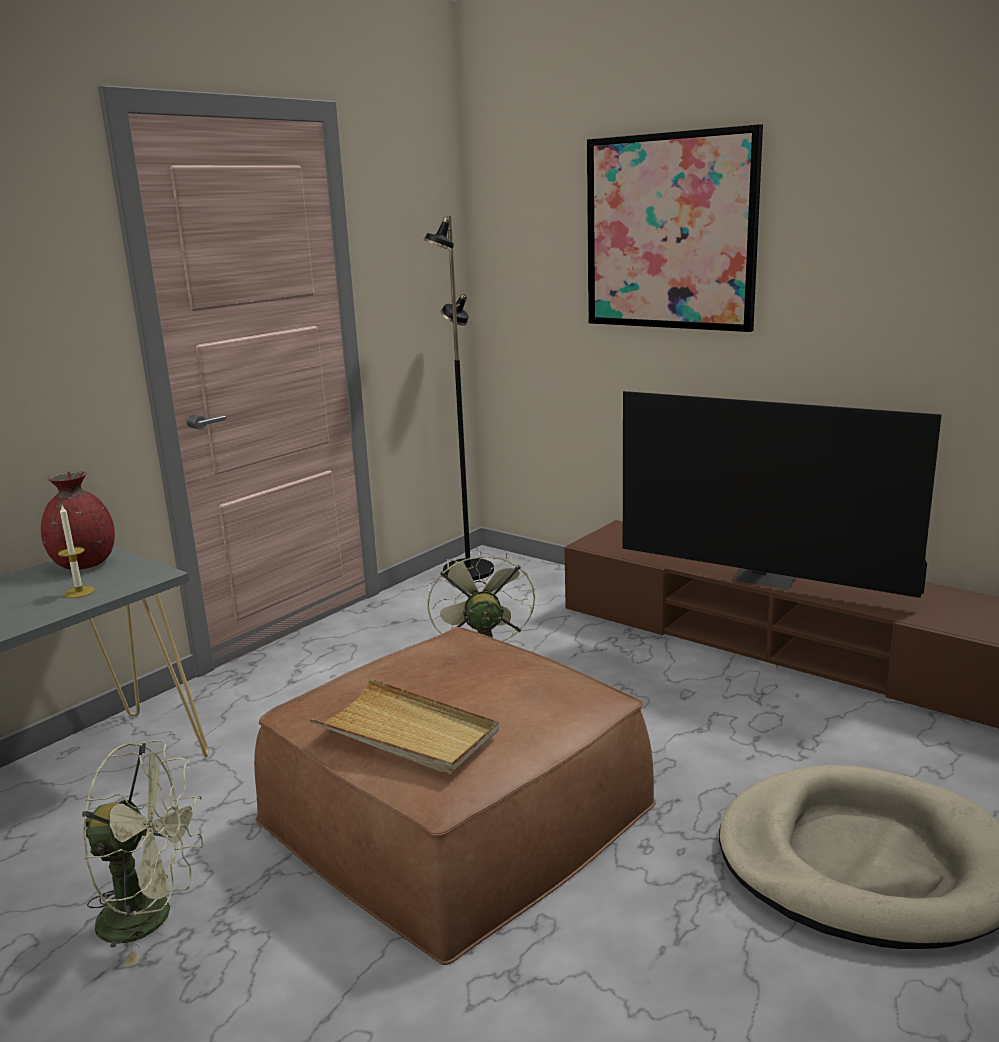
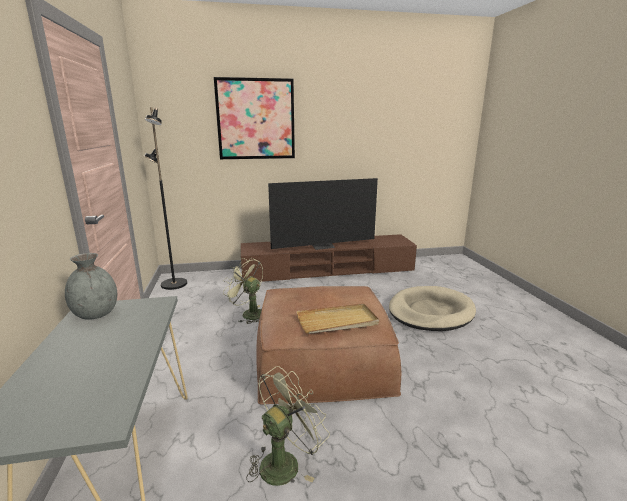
camera: 50 degrees left, 0 degrees up
red vase [41,471,115,569] -> grey vase [65,253,117,320]
candle [58,506,95,598] -> none

